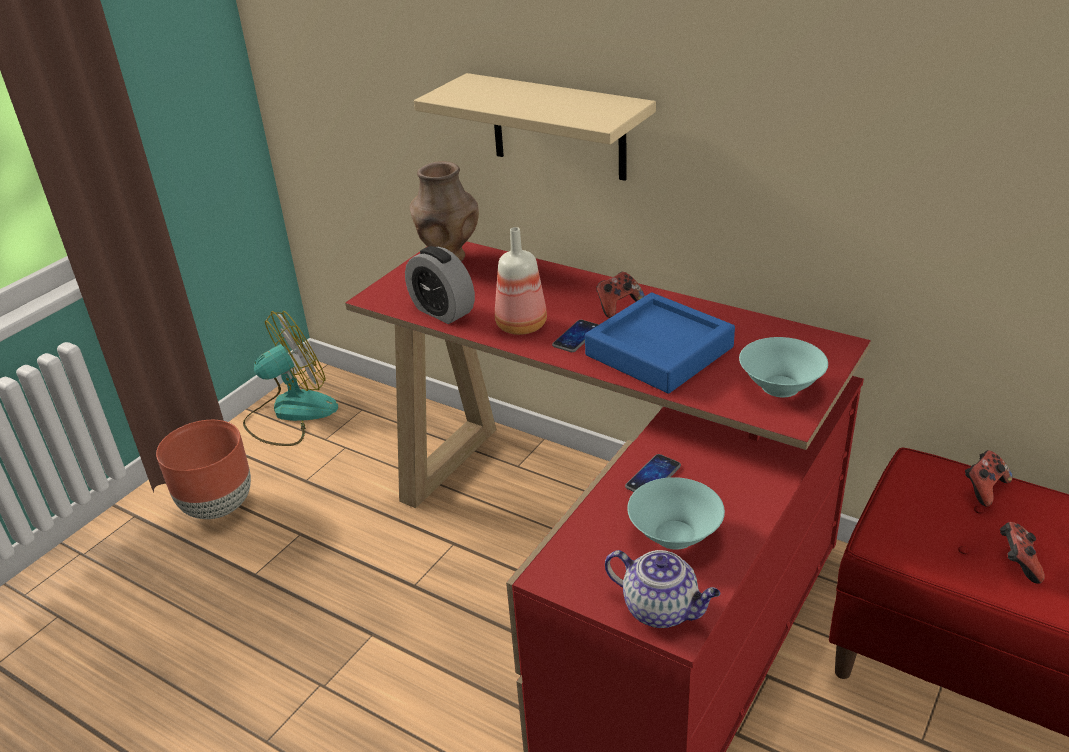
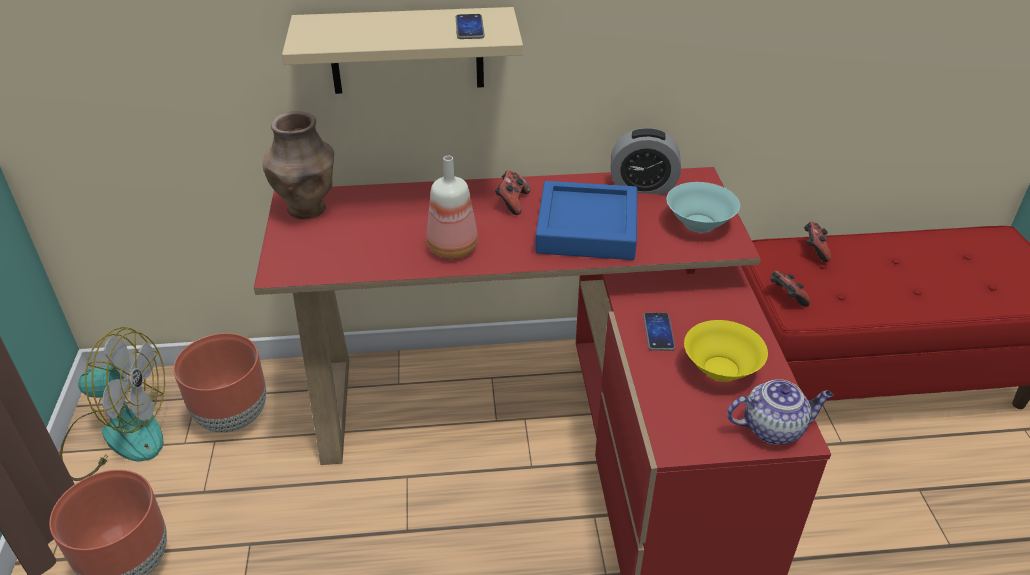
camera: 40 degrees left, 5 degrees up
fan [243,311,338,446] -> fan turned 75 degrees clockwise [60,327,165,481]
alarm clock [405,246,475,324] -> alarm clock moved to [611,128,681,194]
phone [552,320,599,352] -> phone moved to [456,14,485,39]
turquoise bowl [627,477,725,550] -> yellow bowl [684,320,768,382]
game controller [1000,522,1045,584] -> game controller moved to [770,271,811,307]
none -> brown planter [173,333,266,433]

